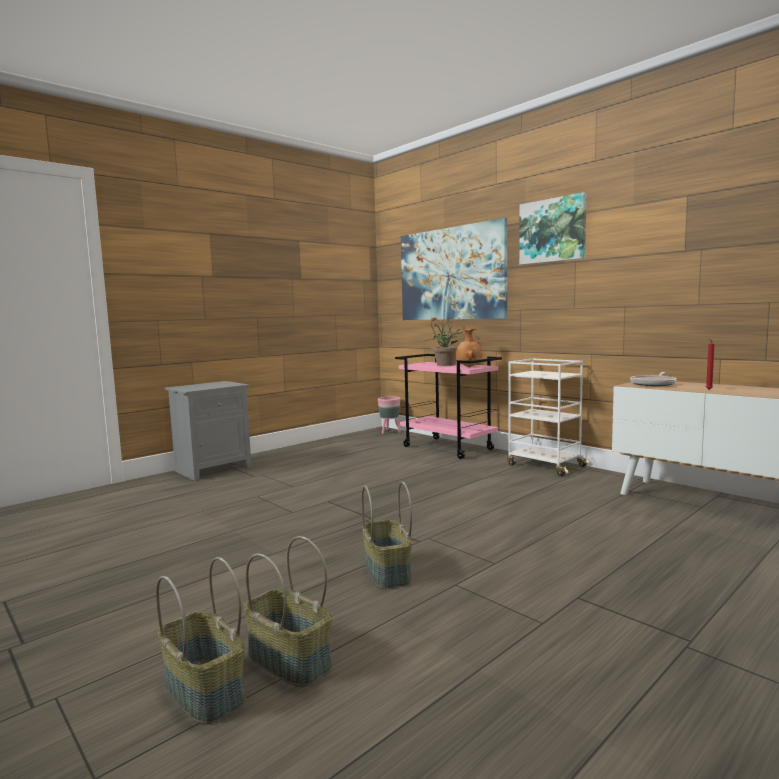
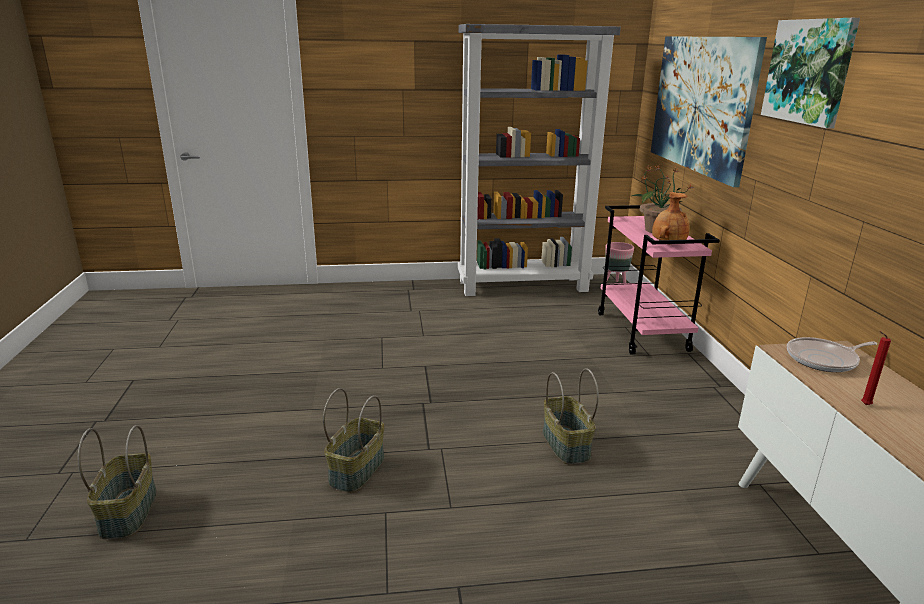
camera: 35 degrees right, 15 degrees up
grey nightstand [165,381,252,481] -> none
basket [243,536,332,687] -> basket moved to [543,368,599,464]
white cart [507,358,590,476] -> none
none -> grey bookcase [458,24,621,296]

